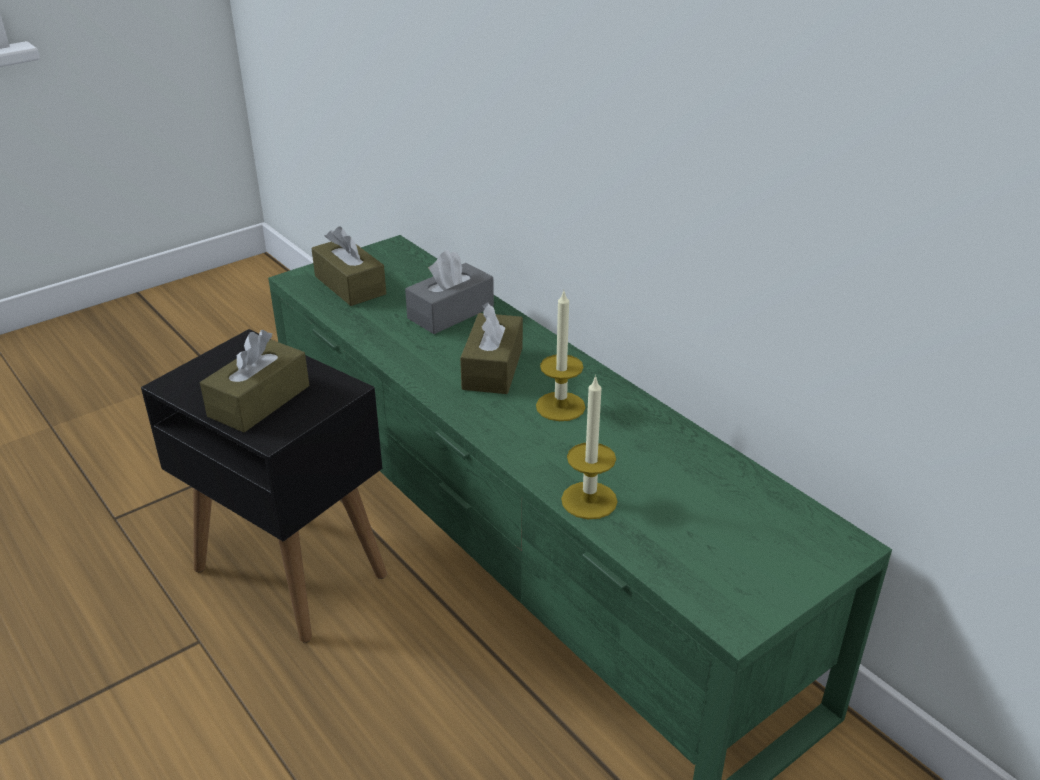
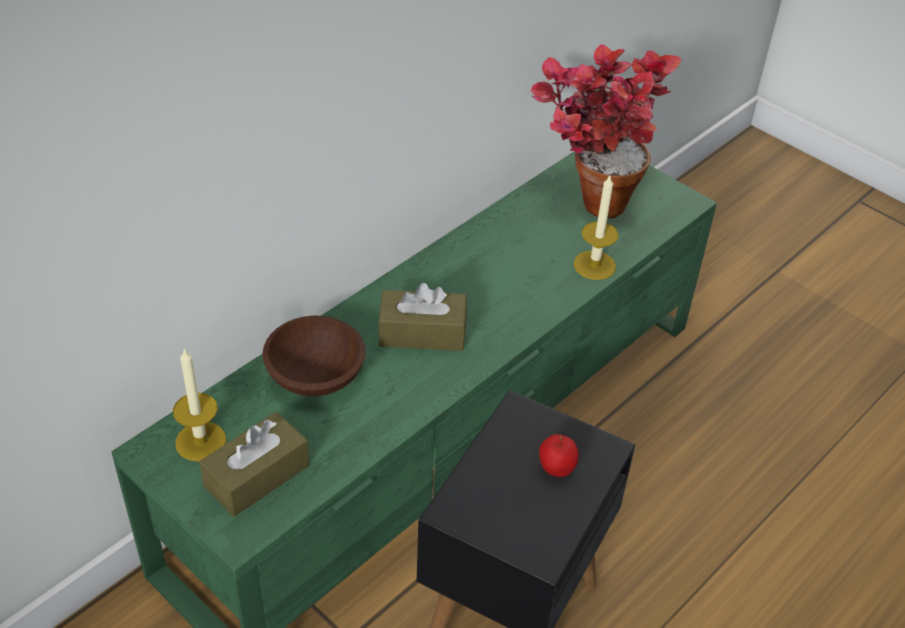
camera: 100 degrees left, 10 degrees up
brown tissue box [200,330,310,433] -> apple [539,434,579,477]
grey tissue box [405,250,494,334] -> brown bowl [262,316,366,397]
candle [536,289,586,421] -> candle moved to [173,348,226,462]
none -> potted plant [530,44,682,218]

